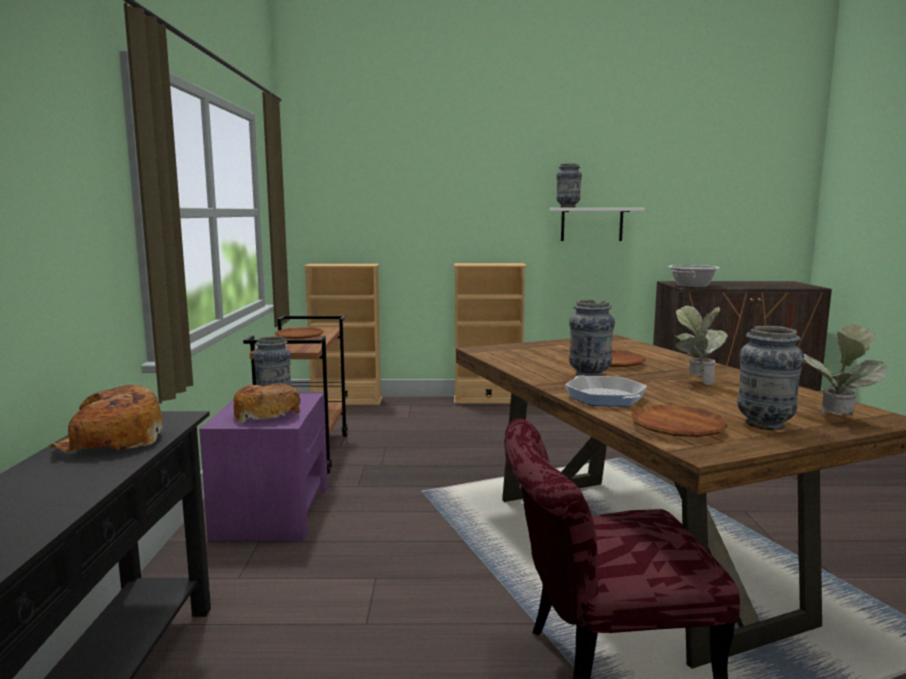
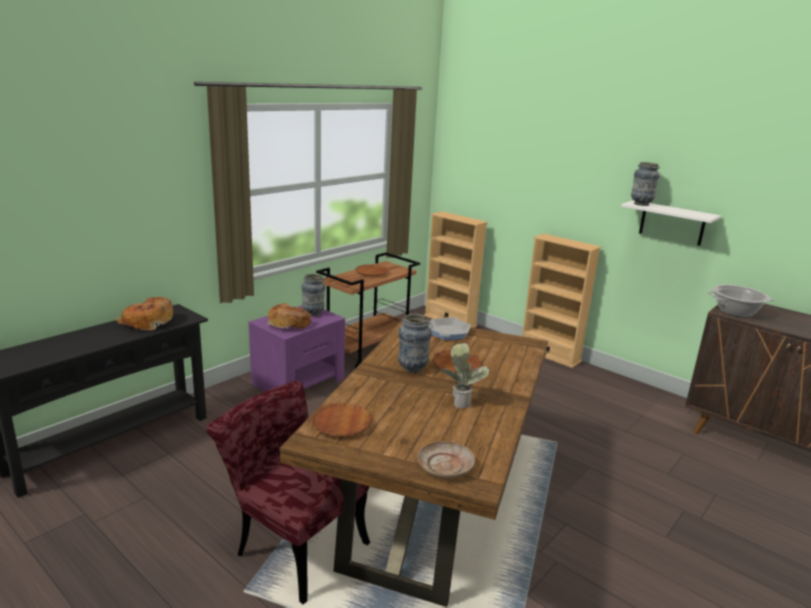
camera: 40 degrees right, 10 degrees up
frying pan [565,375,647,406] -> frying pan moved to [429,317,471,340]
vase [737,326,804,430] -> none
potted plant [804,324,888,416] -> beige plate [418,441,475,479]

